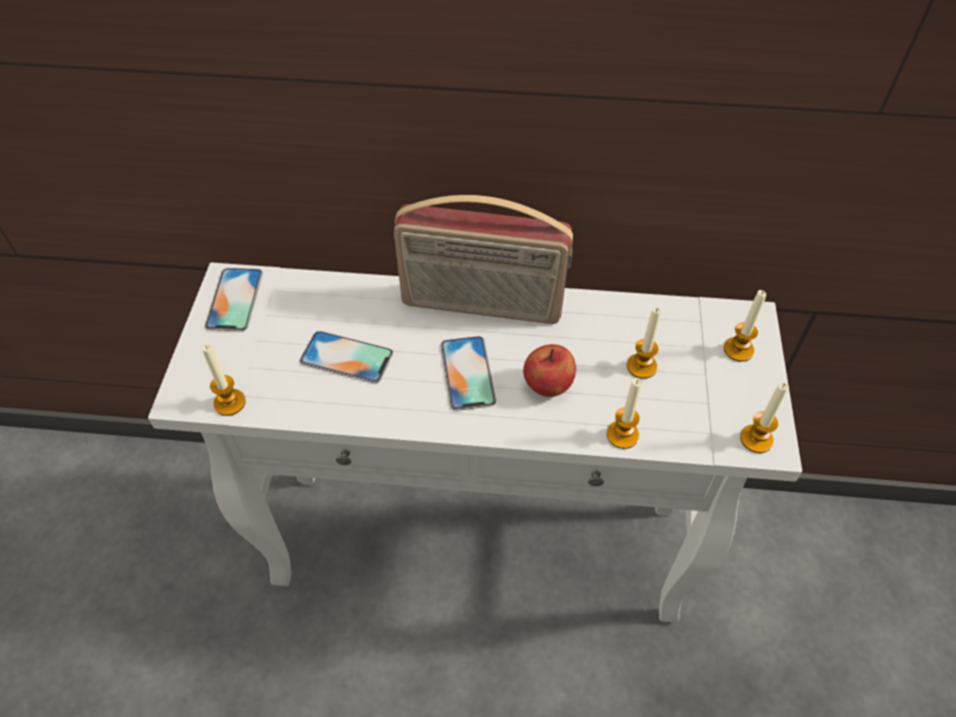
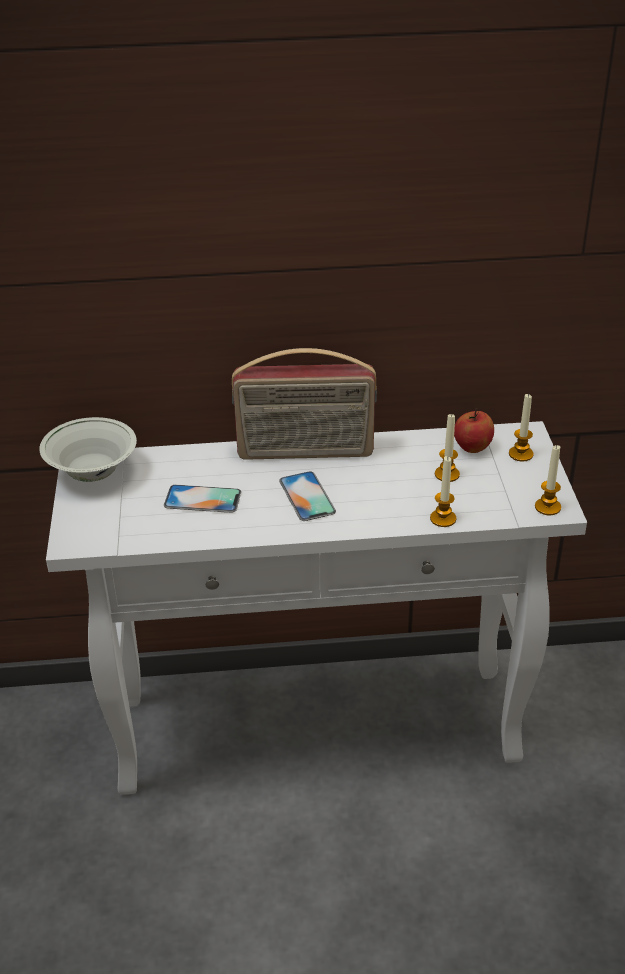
camera: 10 degrees left, 15 degrees down
candle [202,345,246,416] -> none
phone [205,268,263,331] -> white bowl [39,417,137,482]
apple [523,344,576,397] -> apple moved to [454,408,494,453]

